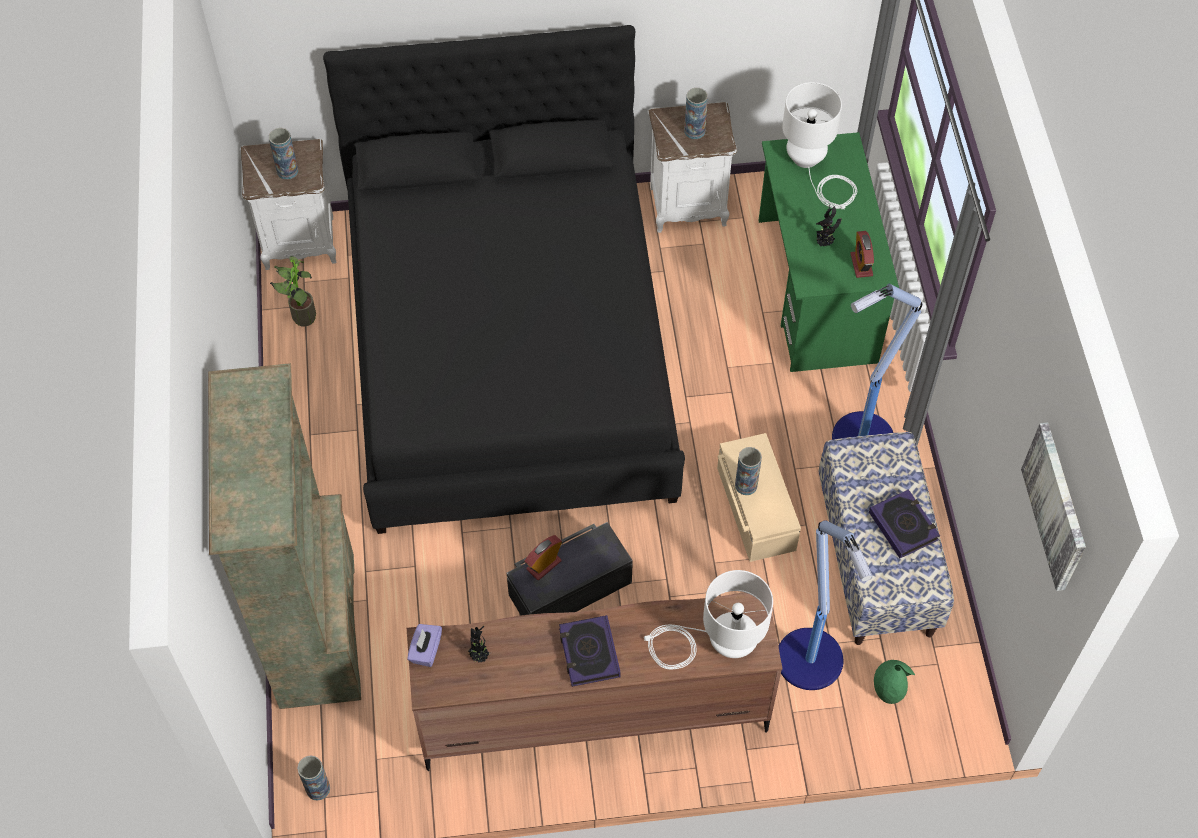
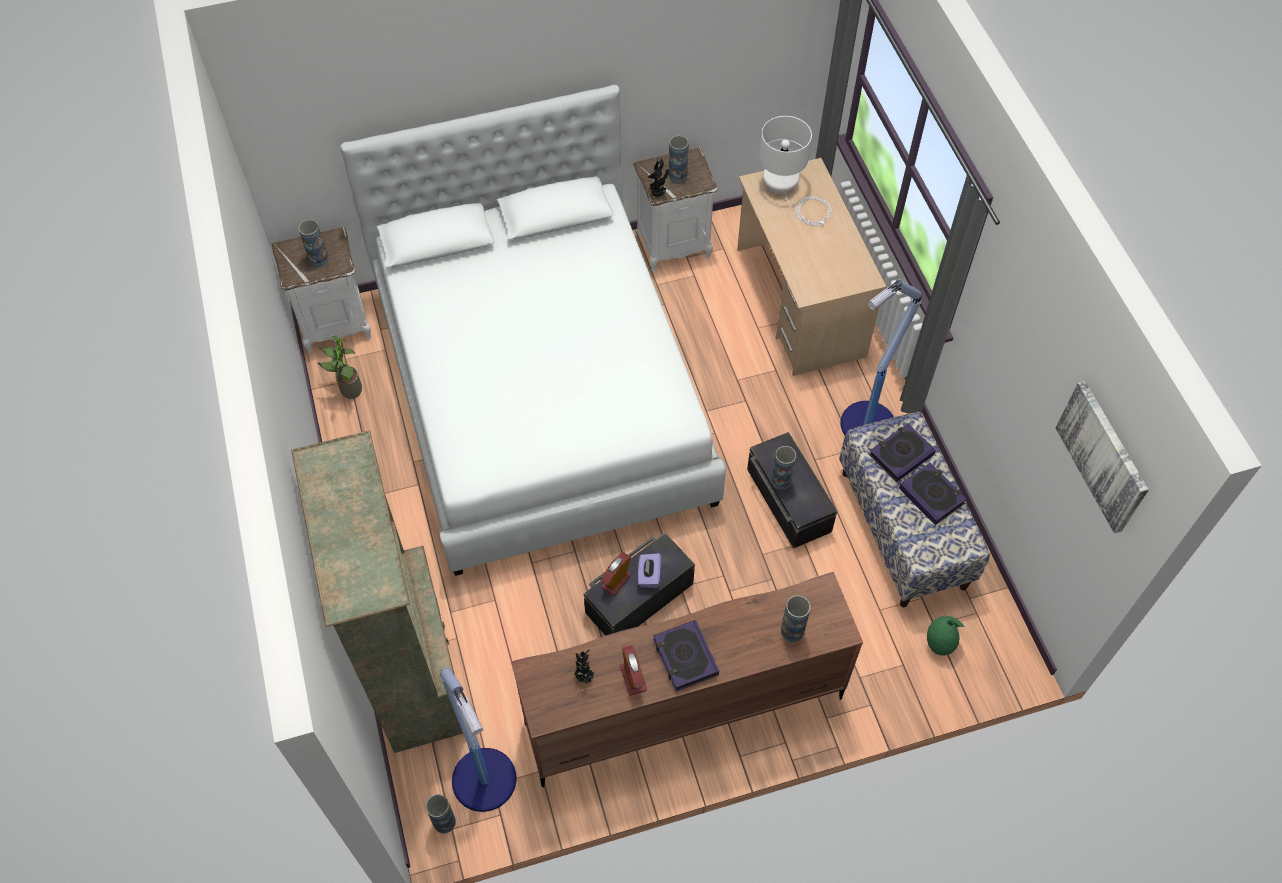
camera: 10 degrees left, 0 degrees up
black bed [323,25,685,534] -> white bed [340,85,726,576]
purple tissue box [407,624,442,667] -> purple tissue box moved to [638,553,661,588]
white table lamp [644,570,773,669] -> vase [781,595,811,642]
beige storage box [717,433,801,562] -> black storage box [747,432,837,549]
green desk [758,132,899,372] -> beige desk [737,158,887,376]
floor lamp [778,520,873,690] -> floor lamp moved to [441,668,516,812]
potted plant [816,204,842,246] -> potted plant moved to [648,158,669,197]
alarm clock [850,231,874,278] -> alarm clock moved to [620,645,647,695]
none -> book [869,423,936,482]

